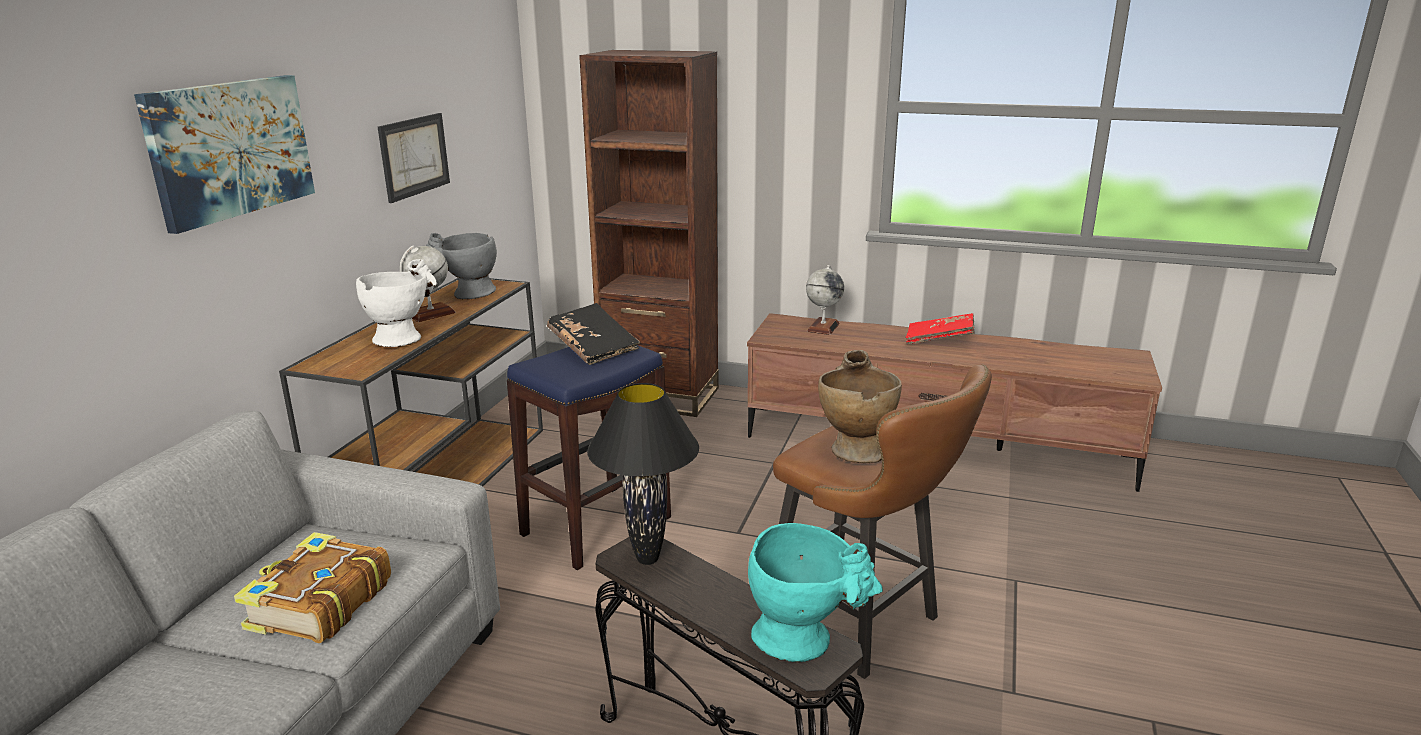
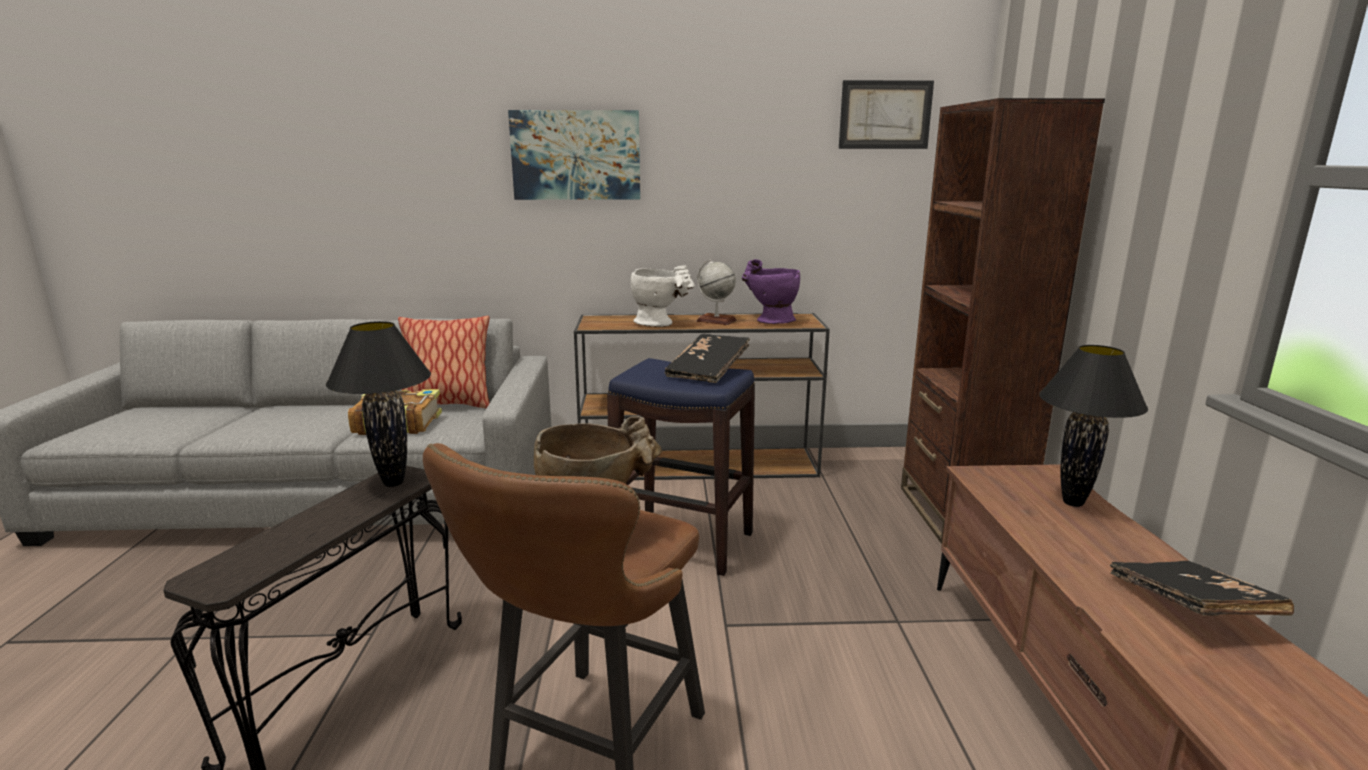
camera: 70 degrees right, 5 degrees down
picture [378,113,450,203] -> picture moved to [839,80,934,149]
grey vase [426,233,497,300] -> purple vase [742,259,800,324]
turquoise vase [748,523,883,662] -> none
globe [806,265,844,335] -> black table lamp [1039,345,1148,507]
red book [906,313,974,344] -> black book [1110,561,1294,616]
none -> pillow [398,316,490,408]

